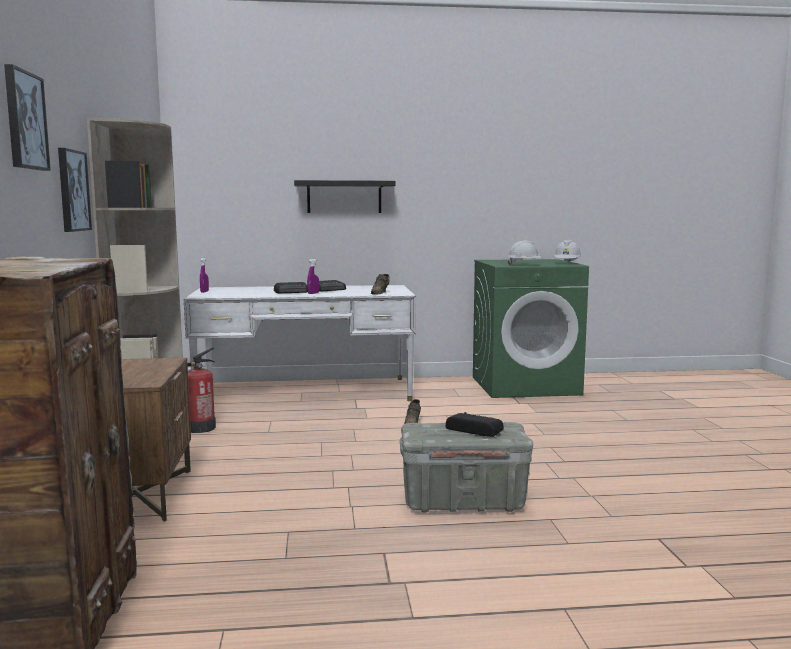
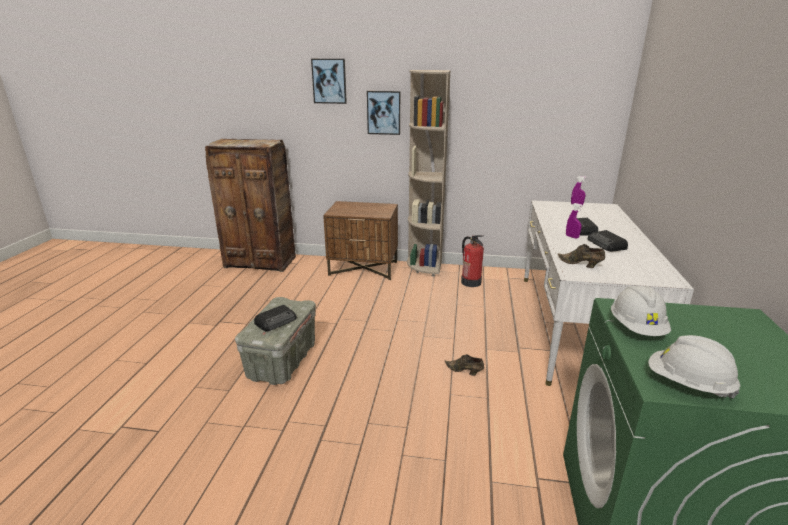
camera: 105 degrees right, 15 degrees up
black shelf [294,180,396,213] -> none

